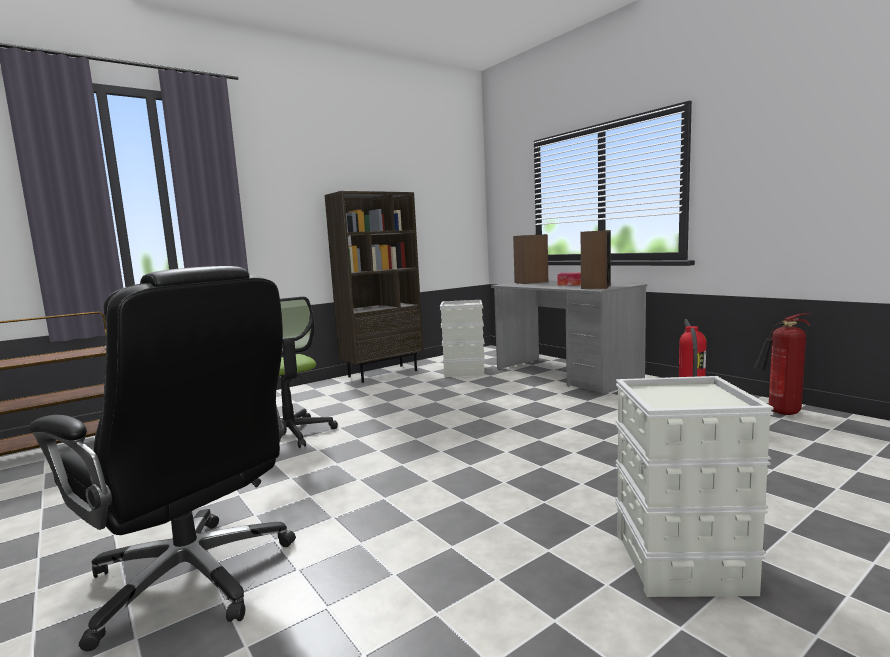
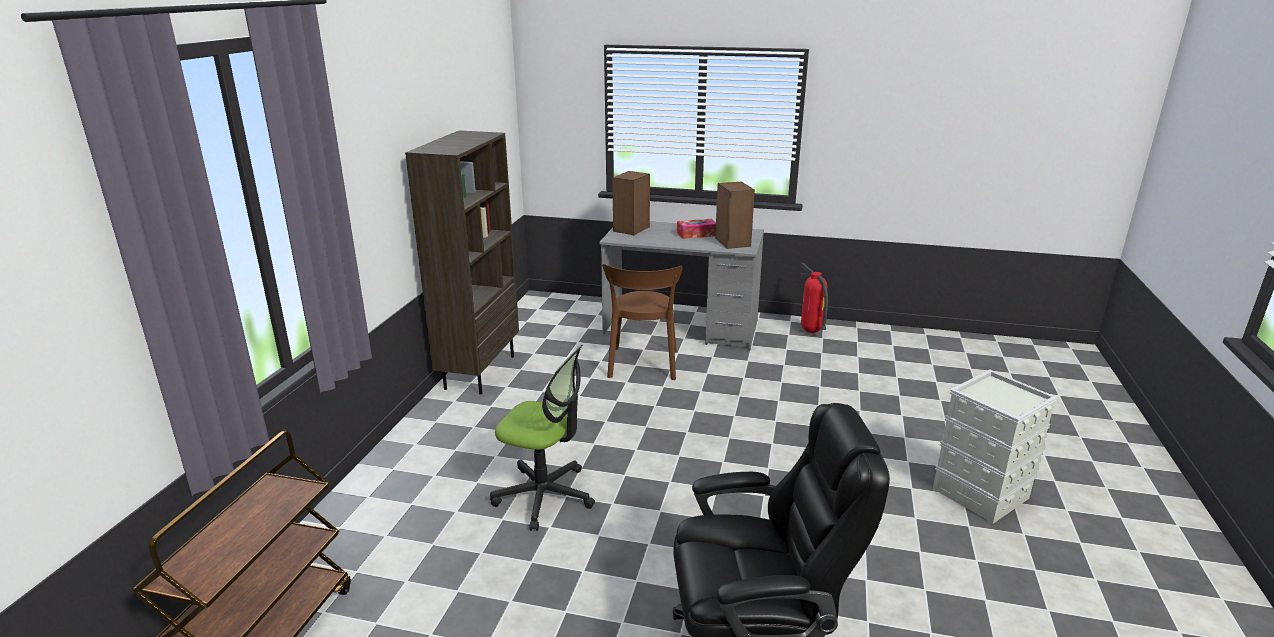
camera: 40 degrees left, 15 degrees up
grey storage box [440,300,485,377] -> none
fire extinguisher [754,313,810,415] -> none
none -> brown chair [603,264,683,380]

